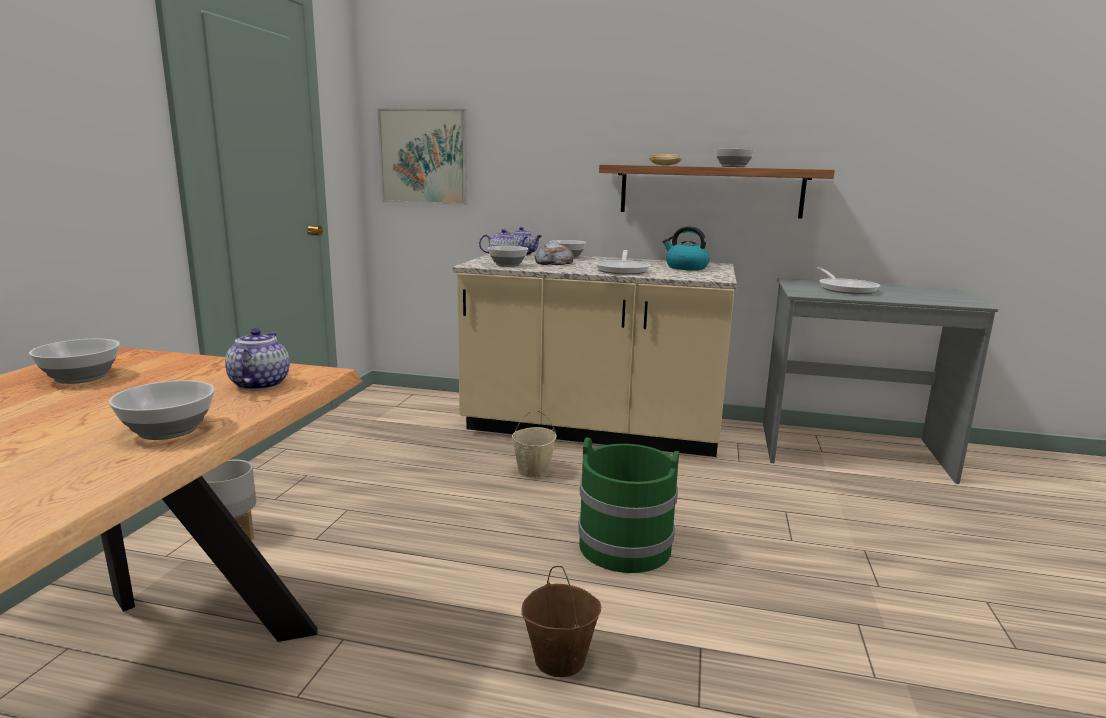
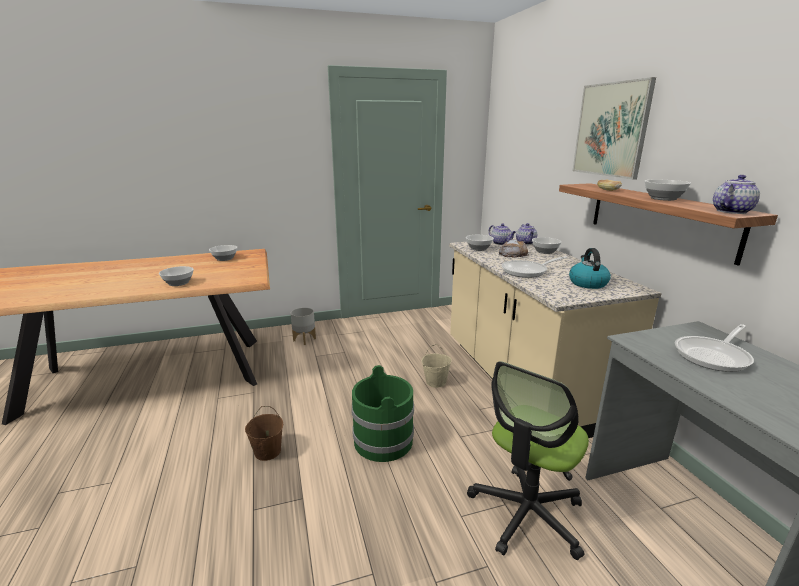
camera: 60 degrees right, 5 degrees up
teapot [225,328,290,390] -> teapot moved to [713,175,760,214]
picture [378,109,467,205] -> picture moved to [573,77,656,180]
none -> office chair [467,361,589,560]

